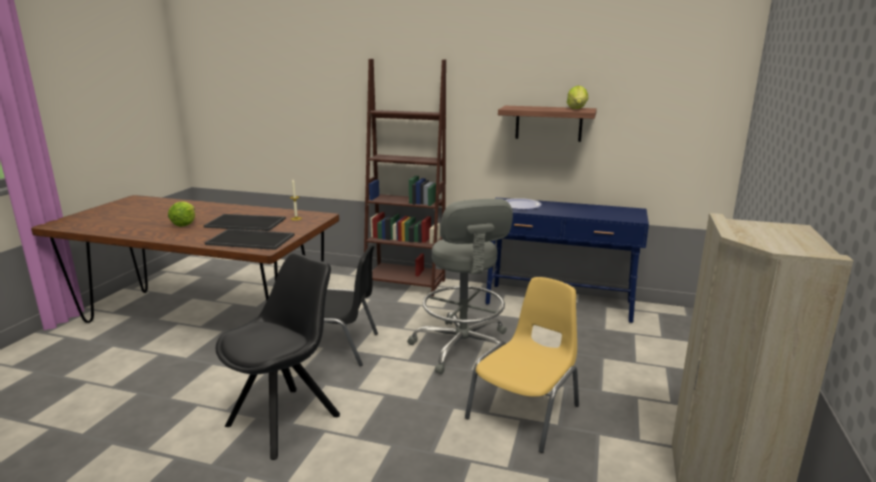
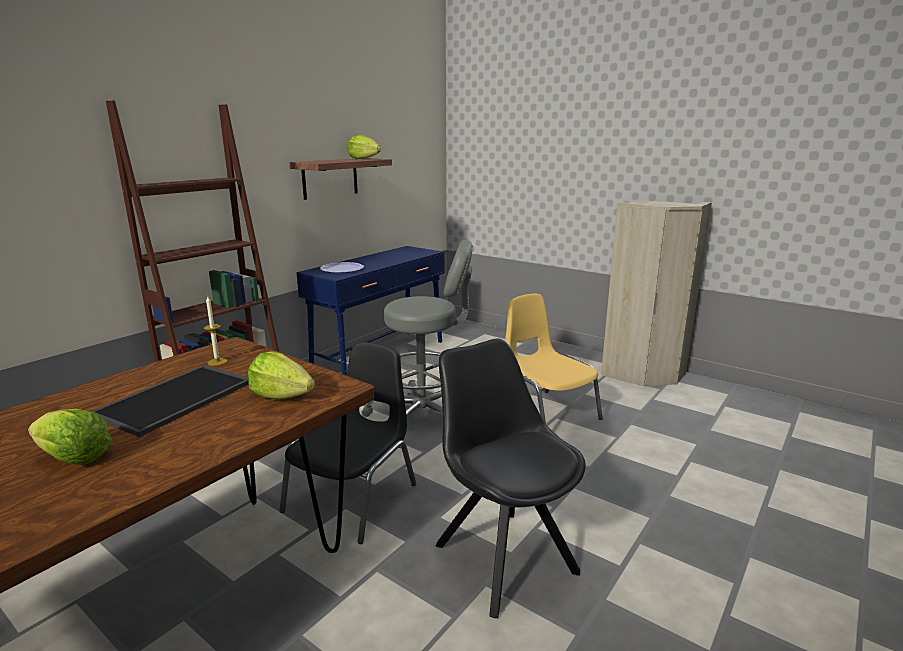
camera: 70 degrees left, 0 degrees up
tray [205,229,295,250] -> lettuce [248,351,315,399]

